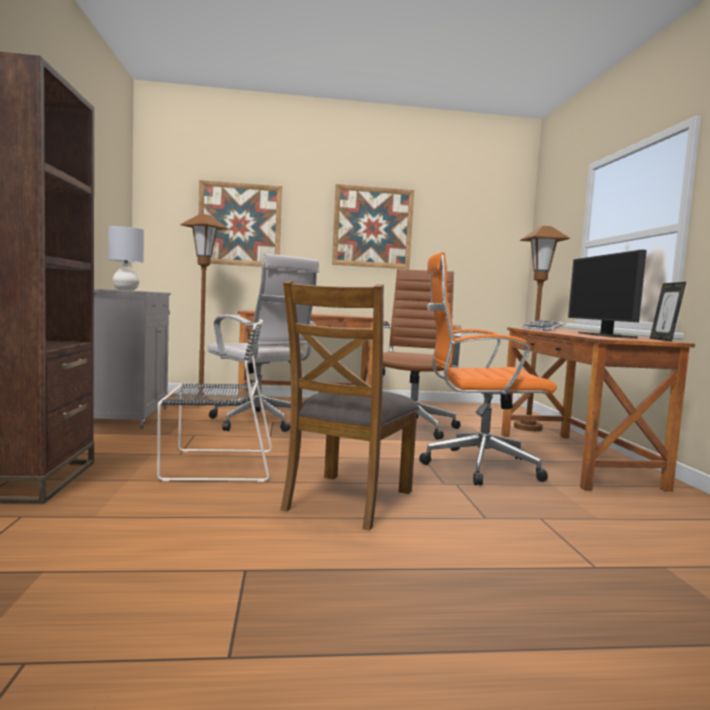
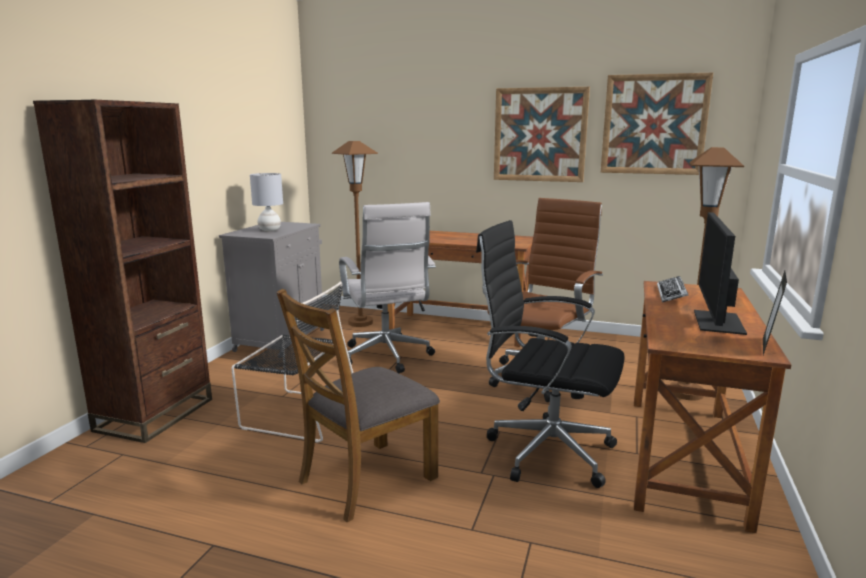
camera: 25 degrees right, 10 degrees up
picture [197,180,282,267] -> picture moved to [601,73,713,175]
orange office chair [419,252,557,486] -> black office chair [476,220,625,488]

